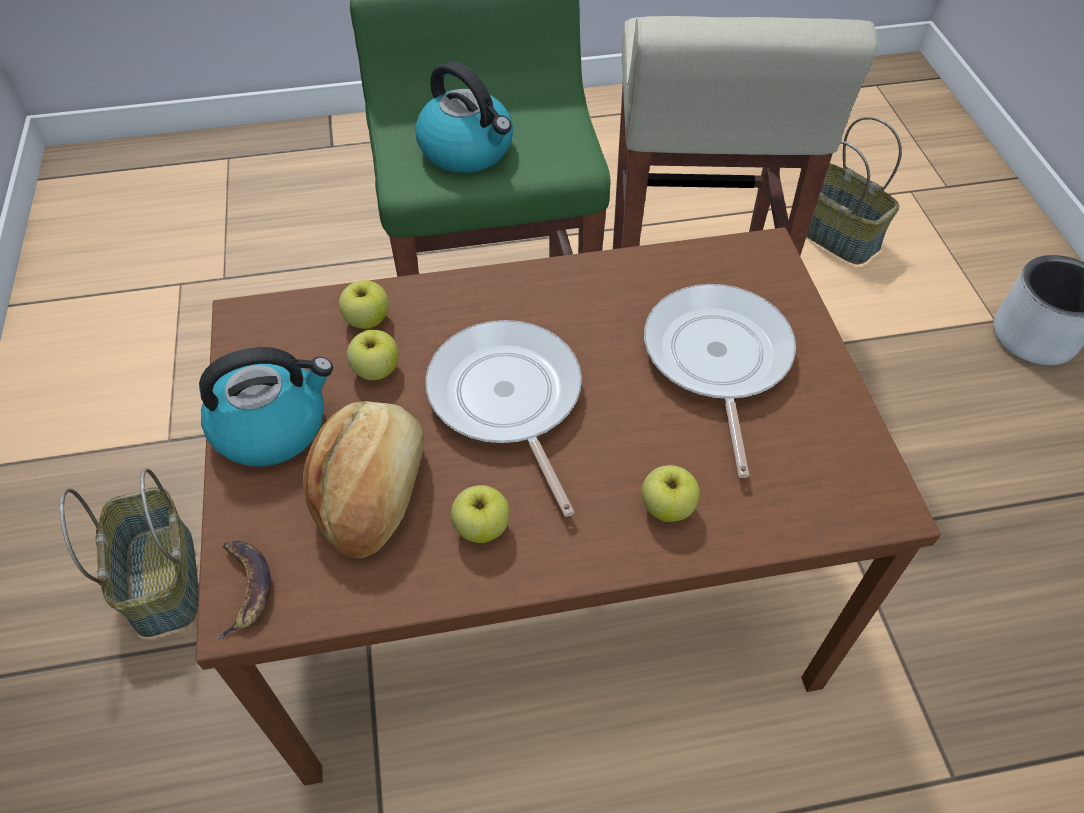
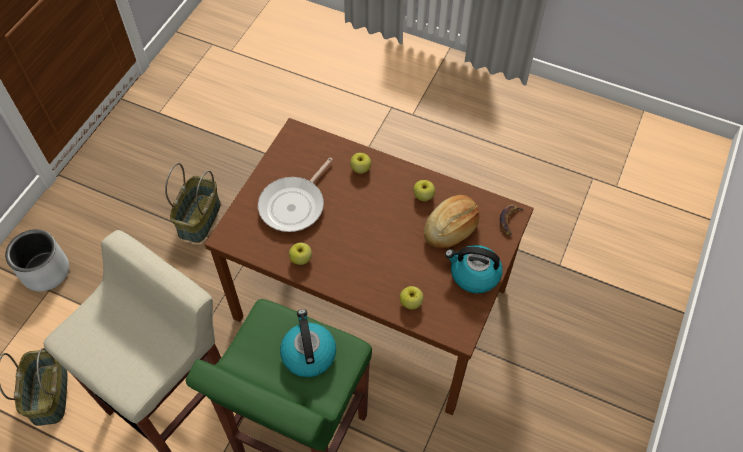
camera: 145 degrees left, 5 degrees up
basket [60,468,199,637] -> basket moved to [165,163,221,243]
apple [347,330,398,380] -> apple moved to [289,243,312,265]
frying pan [425,320,582,517] -> none

